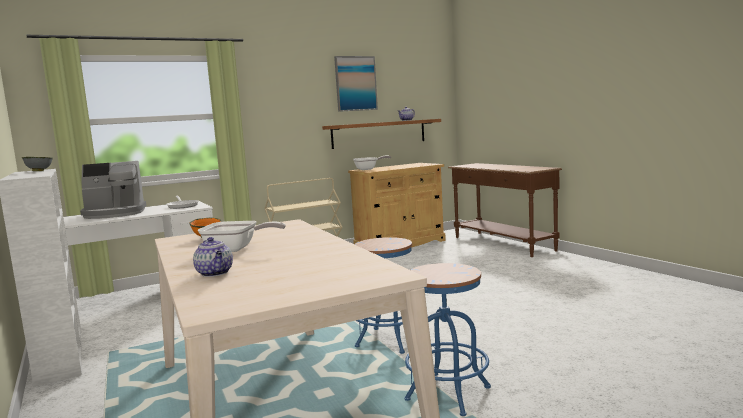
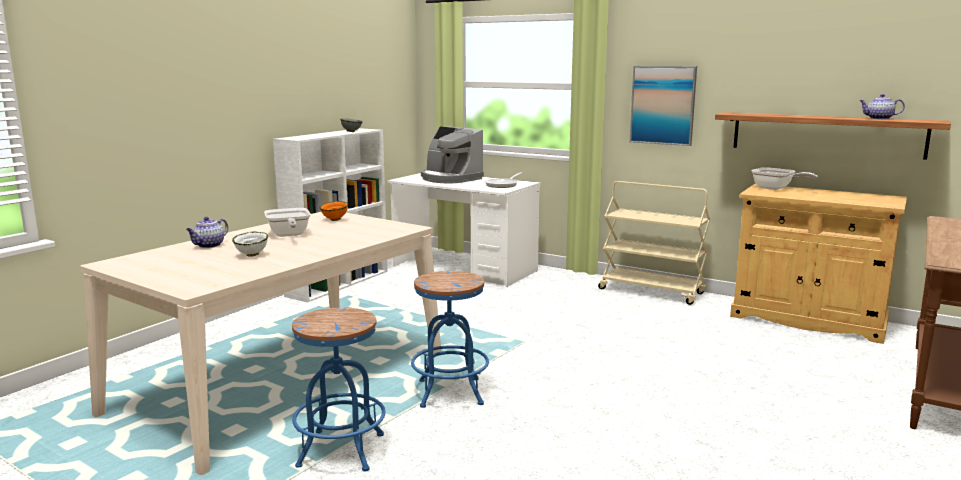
camera: 60 degrees right, 5 degrees up
picture [334,56,378,112] -> picture moved to [630,66,697,146]
none -> white bowl [232,232,268,257]

